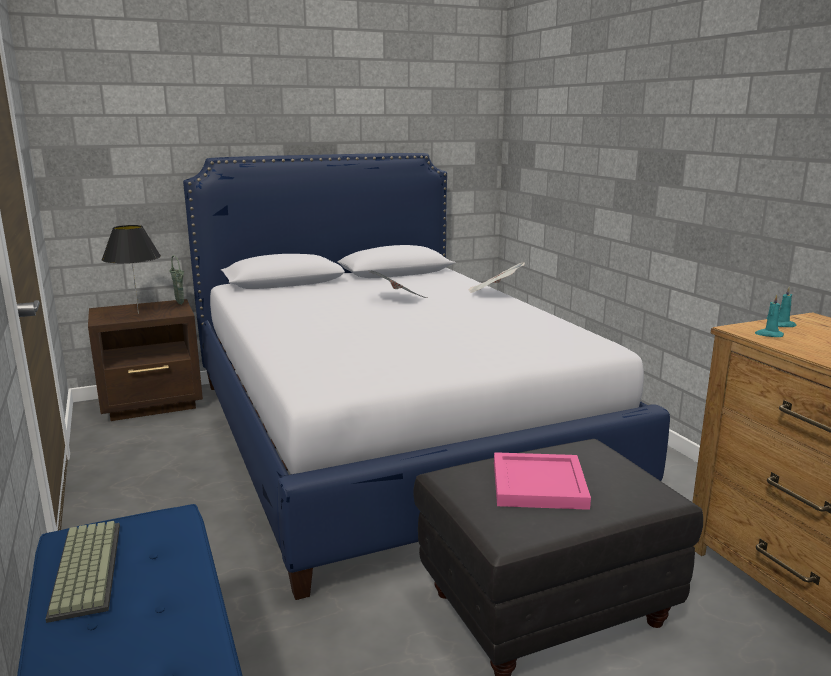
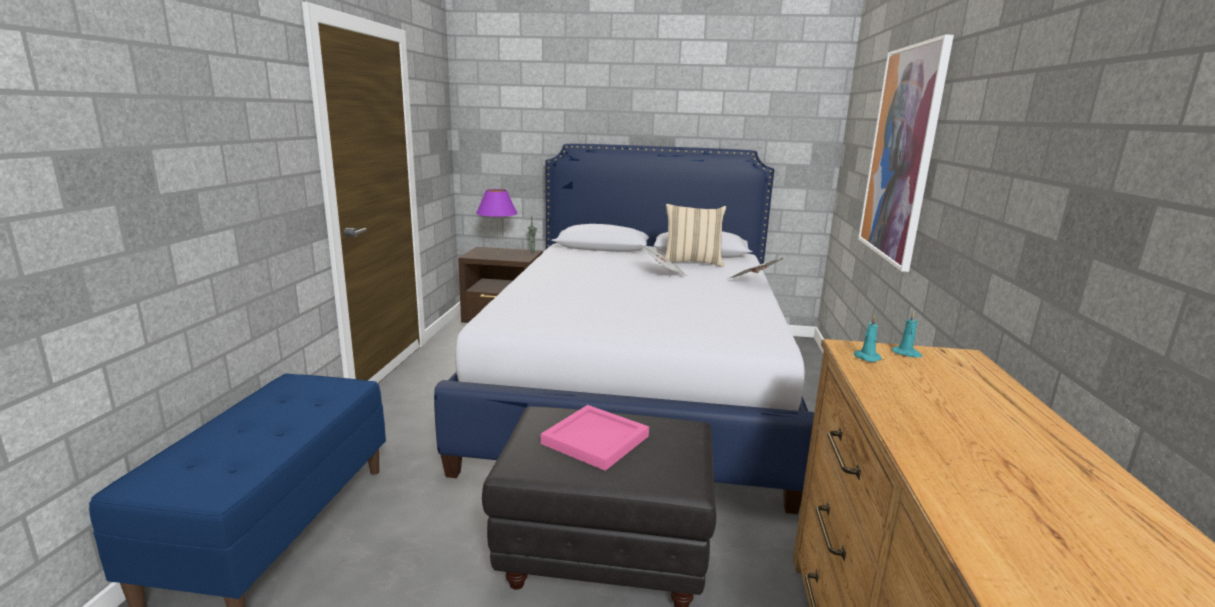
camera: 30 degrees right, 0 degrees up
keyboard [46,521,120,623] -> none
black table lamp [102,225,161,314] -> purple table lamp [476,189,518,245]
none -> beige pillow [665,204,726,267]
none -> picture [858,35,954,272]

